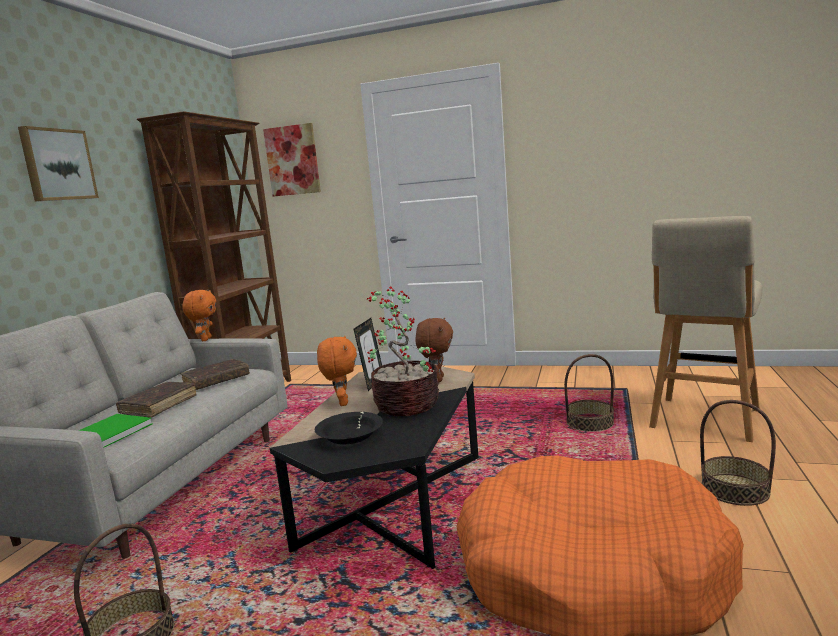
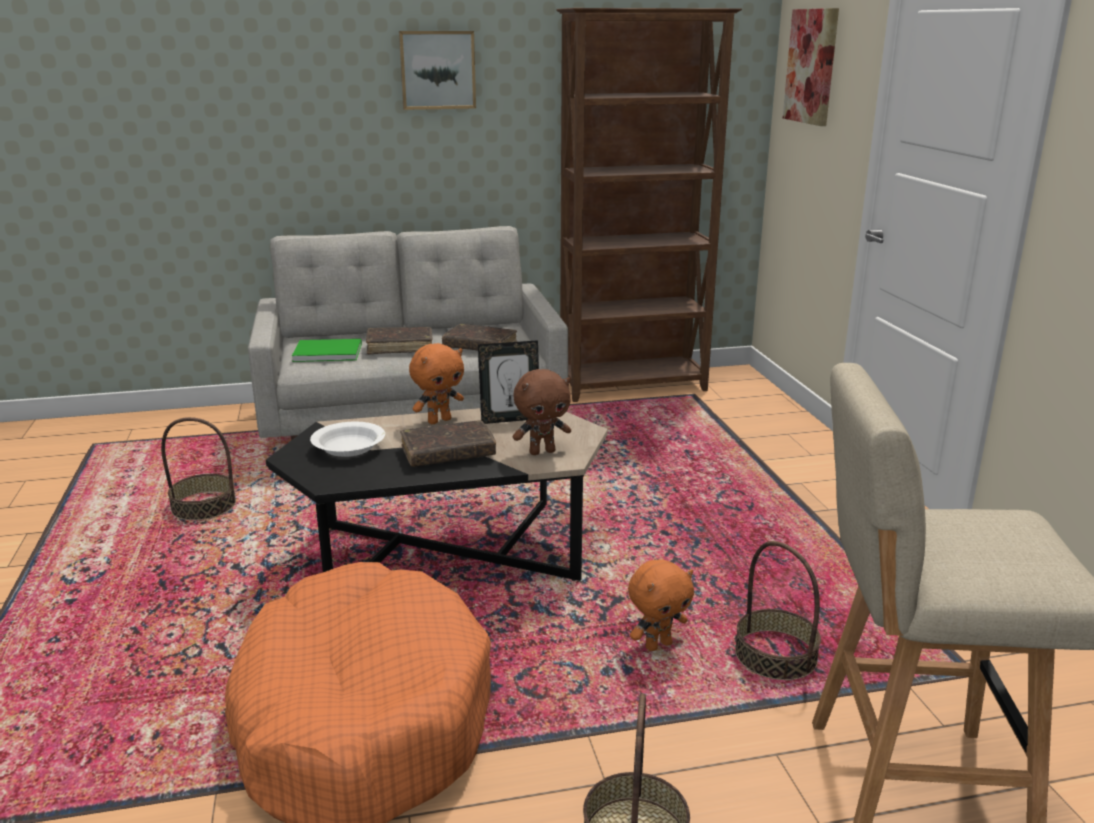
camera: 60 degrees right, 10 degrees up
orange plush toy [182,290,216,341] -> orange plush toy moved to [628,560,694,651]
black bowl [315,412,383,444] -> white bowl [310,422,385,457]
potted plant [367,286,439,416] -> brown book [400,420,496,467]

